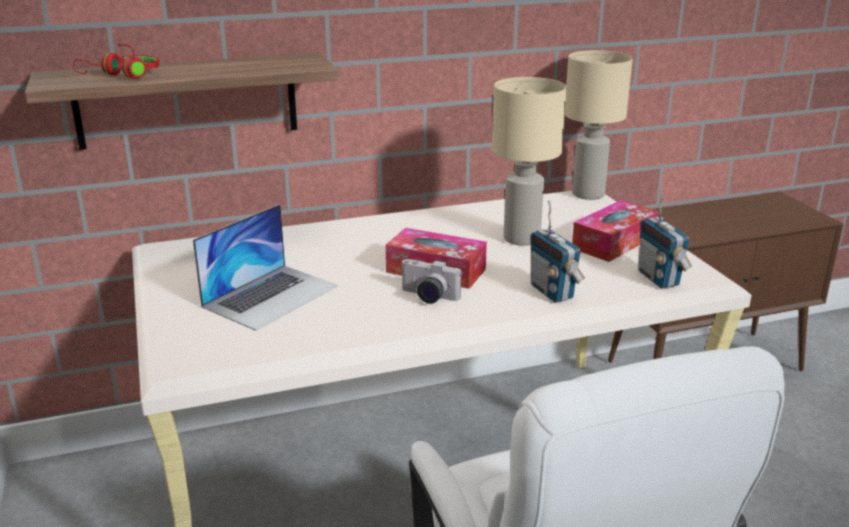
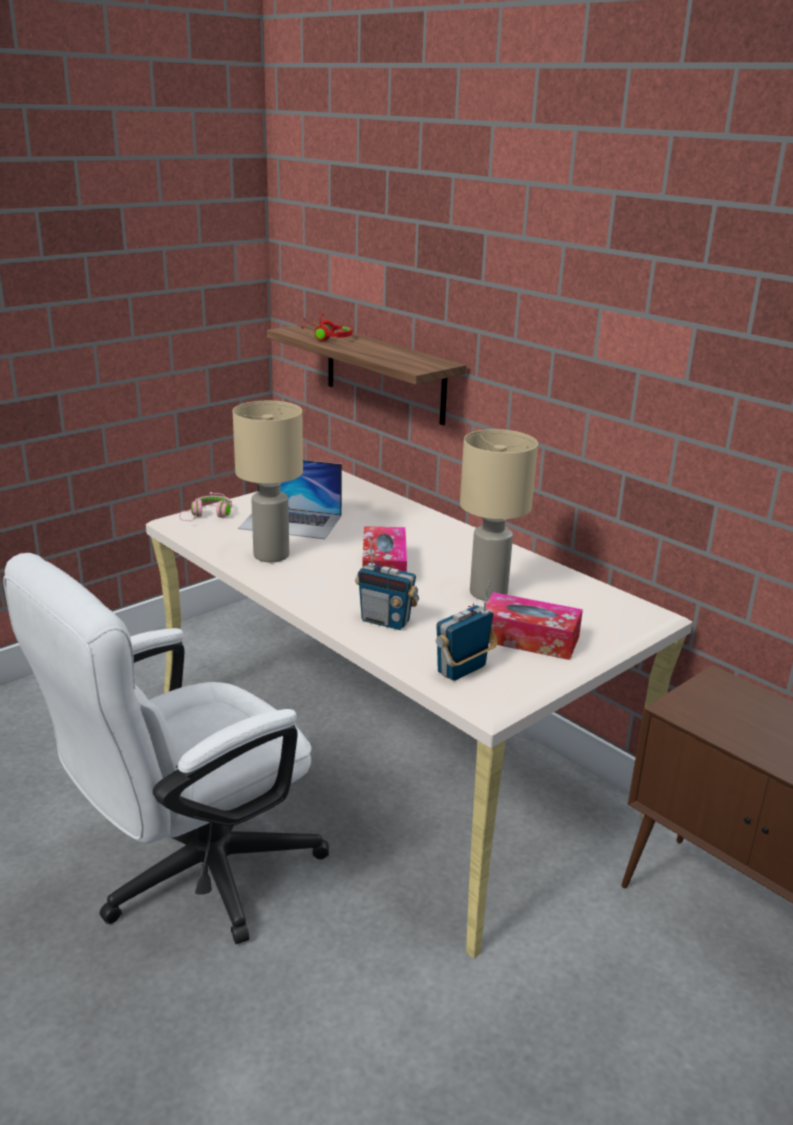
camera: 65 degrees right, 0 degrees up
camera [400,259,461,304] -> none
radio [531,201,585,302] -> radio turned 105 degrees counterclockwise [355,537,419,630]
beige table lamp [565,50,633,200] -> beige table lamp moved to [233,401,303,562]
none -> pink headphones [179,492,232,521]

